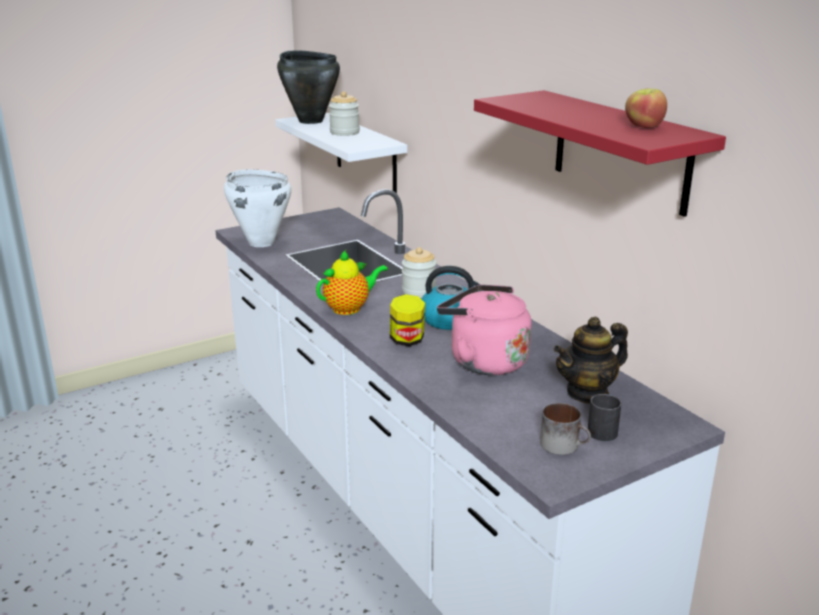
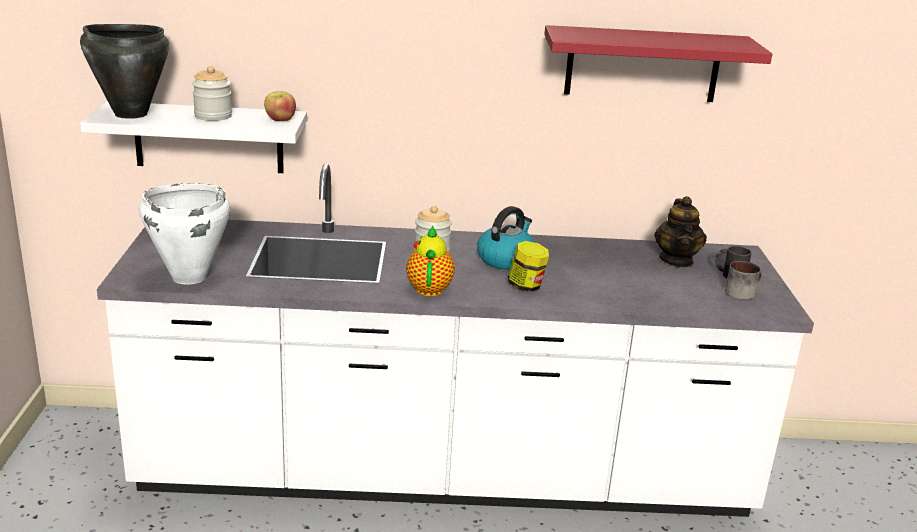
camera: 60 degrees left, 0 degrees up
pink kettle [437,285,532,375] -> none
apple [625,88,667,128] -> apple moved to [264,91,296,121]

